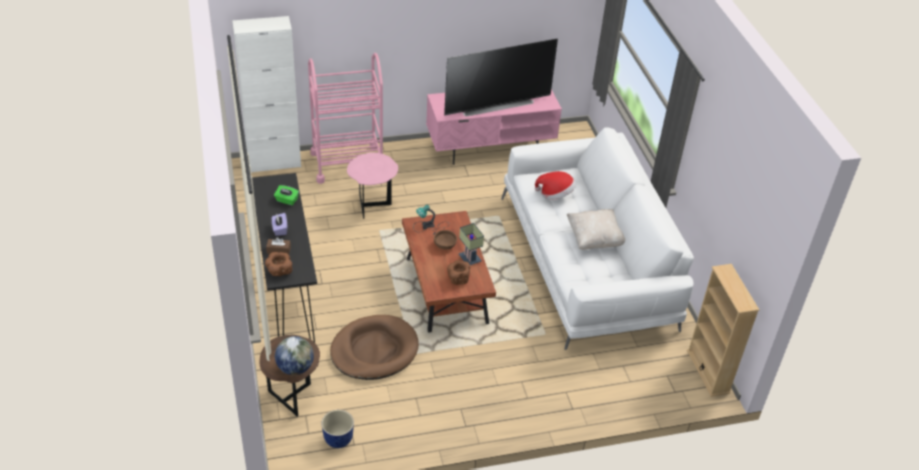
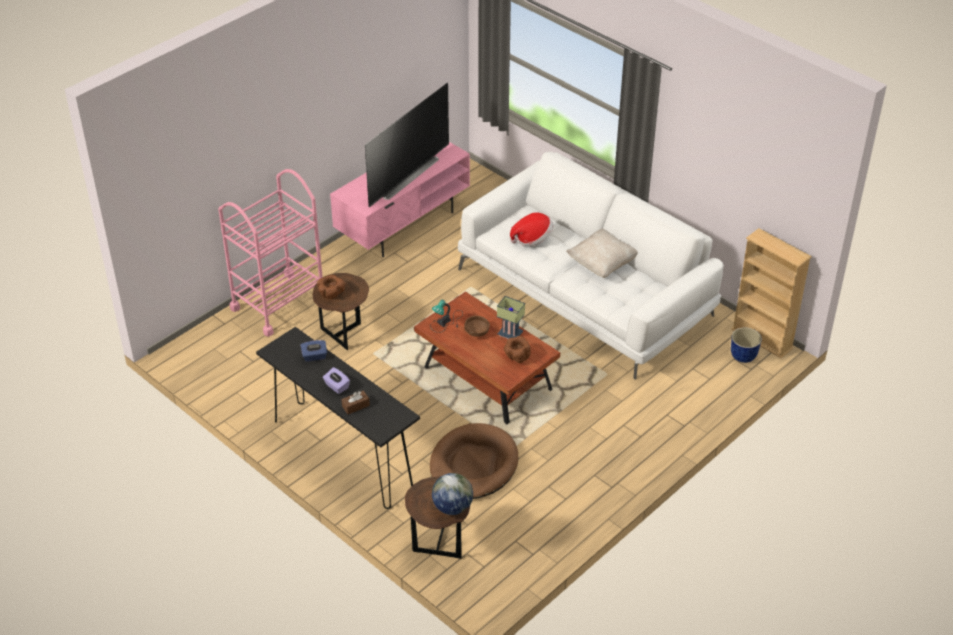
camera: 30 degrees left, 0 degrees up
white cabinet [232,16,301,172] -> none
brown bowl [265,252,292,276] -> brown bowl moved to [317,275,345,299]
green tissue box [274,185,299,205] -> blue tissue box [301,340,327,362]
planter [321,410,354,448] -> planter moved to [731,327,762,363]
pink side table [347,152,398,219] -> brown side table [312,273,369,350]

